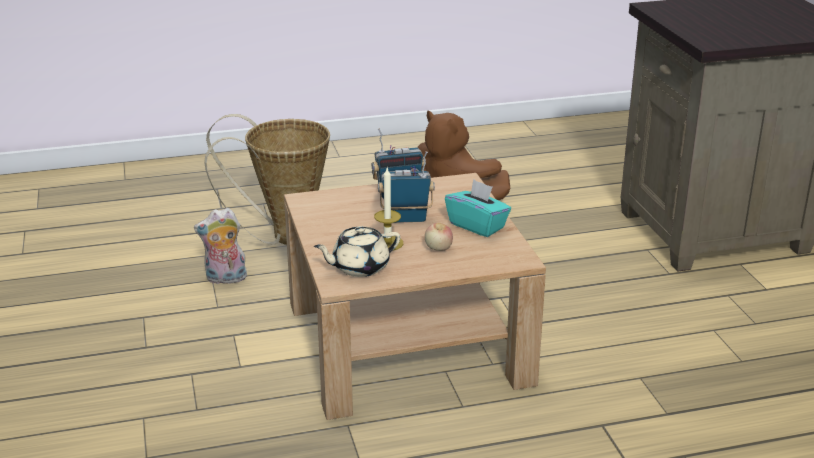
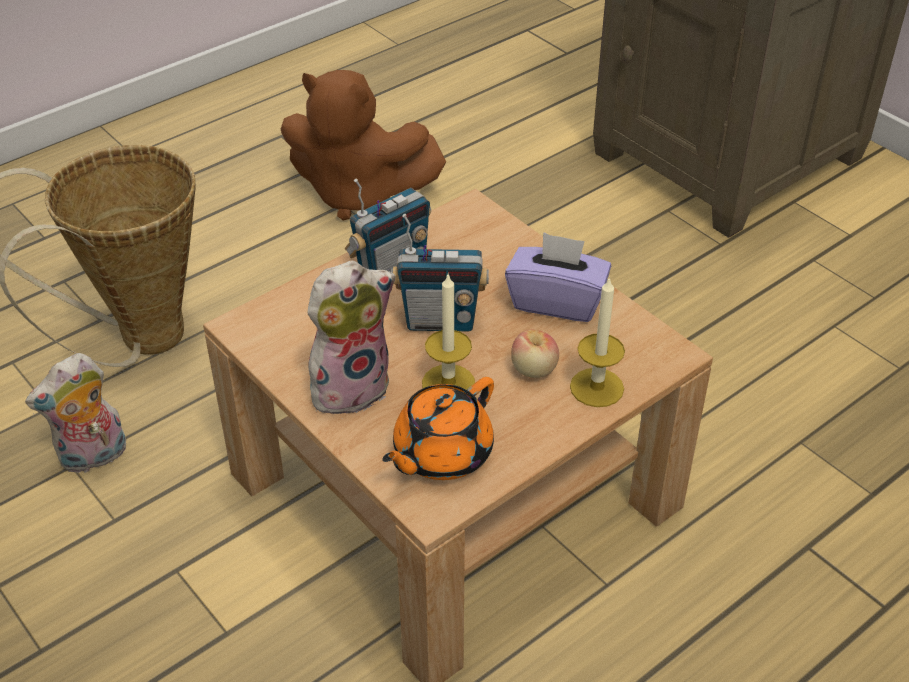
camera: 25 degrees left, 15 degrees up
beige teapot [314,226,400,277] -> orange teapot [382,377,494,480]
radio [378,151,435,223] -> radio turned 150 degrees counterclockwise [391,214,489,332]
turquoise tissue box [445,179,511,237] -> purple tissue box [505,232,611,322]
none -> plush toy [308,260,396,414]
none -> candle [570,277,625,407]

